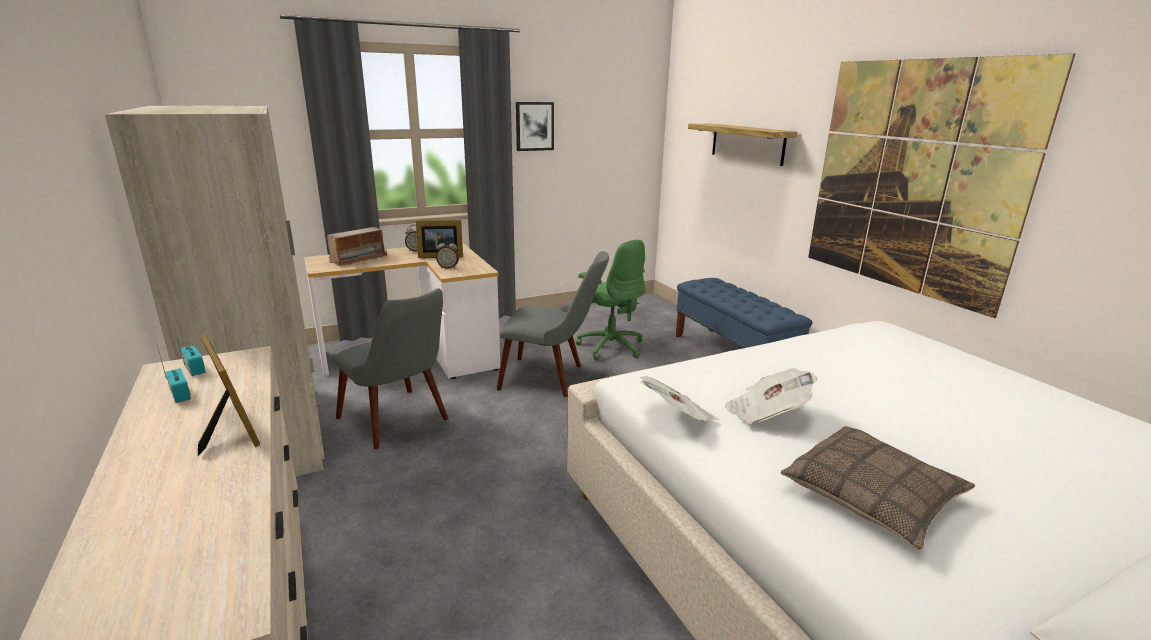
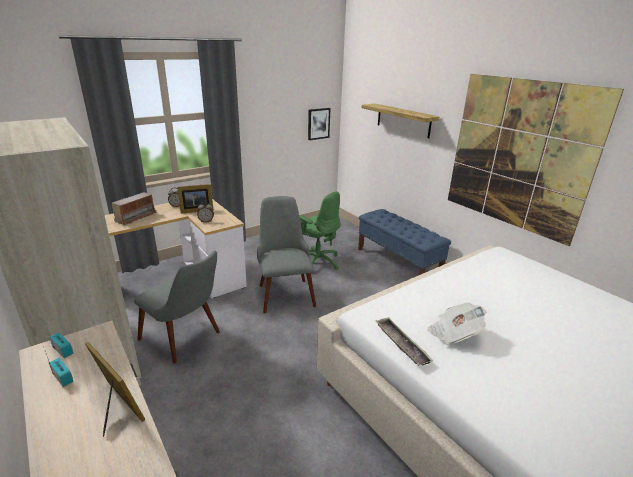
camera: 10 degrees left, 5 degrees up
grey chair [497,251,609,397] -> grey chair turned 105 degrees counterclockwise [257,196,316,313]
picture [516,102,554,151] -> picture moved to [308,108,330,140]
newspaper [639,376,720,422] -> tray [376,317,434,366]
pillow [780,426,975,550] -> none

